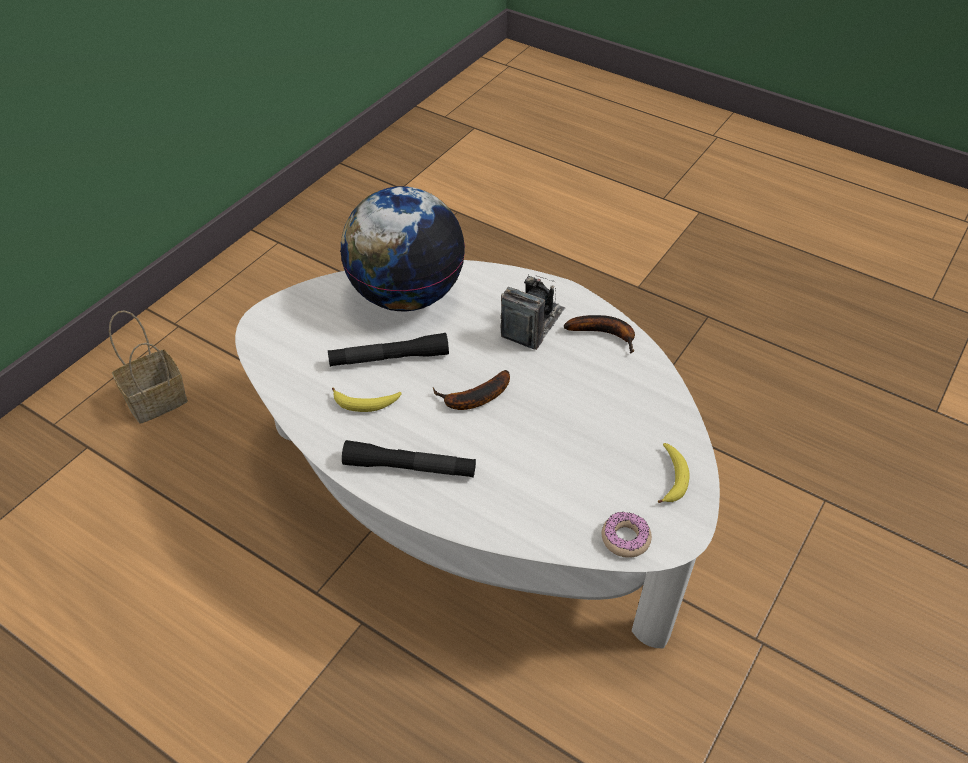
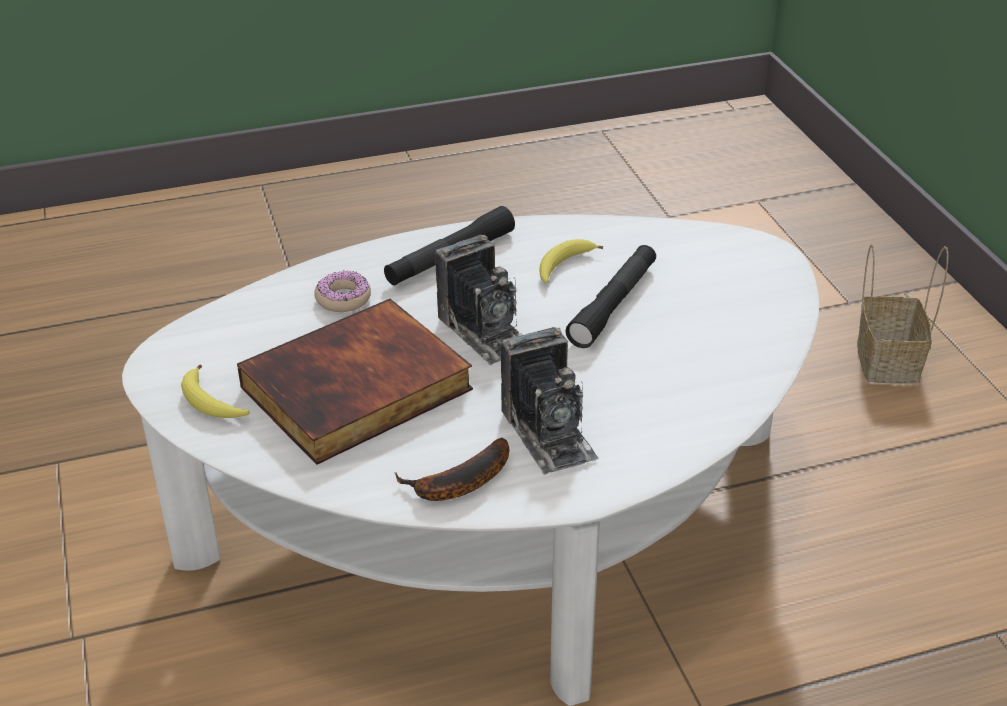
camera: 130 degrees right, 10 degrees down
globe [340,186,465,311] -> none
banana [433,370,510,410] -> camera [435,235,523,366]
donut [602,512,652,558] -> donut moved to [314,270,371,312]
none -> book [237,299,473,465]

